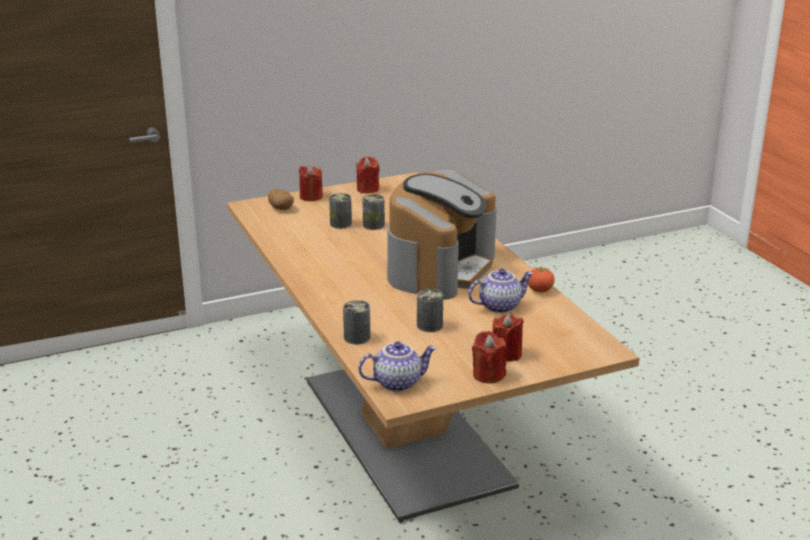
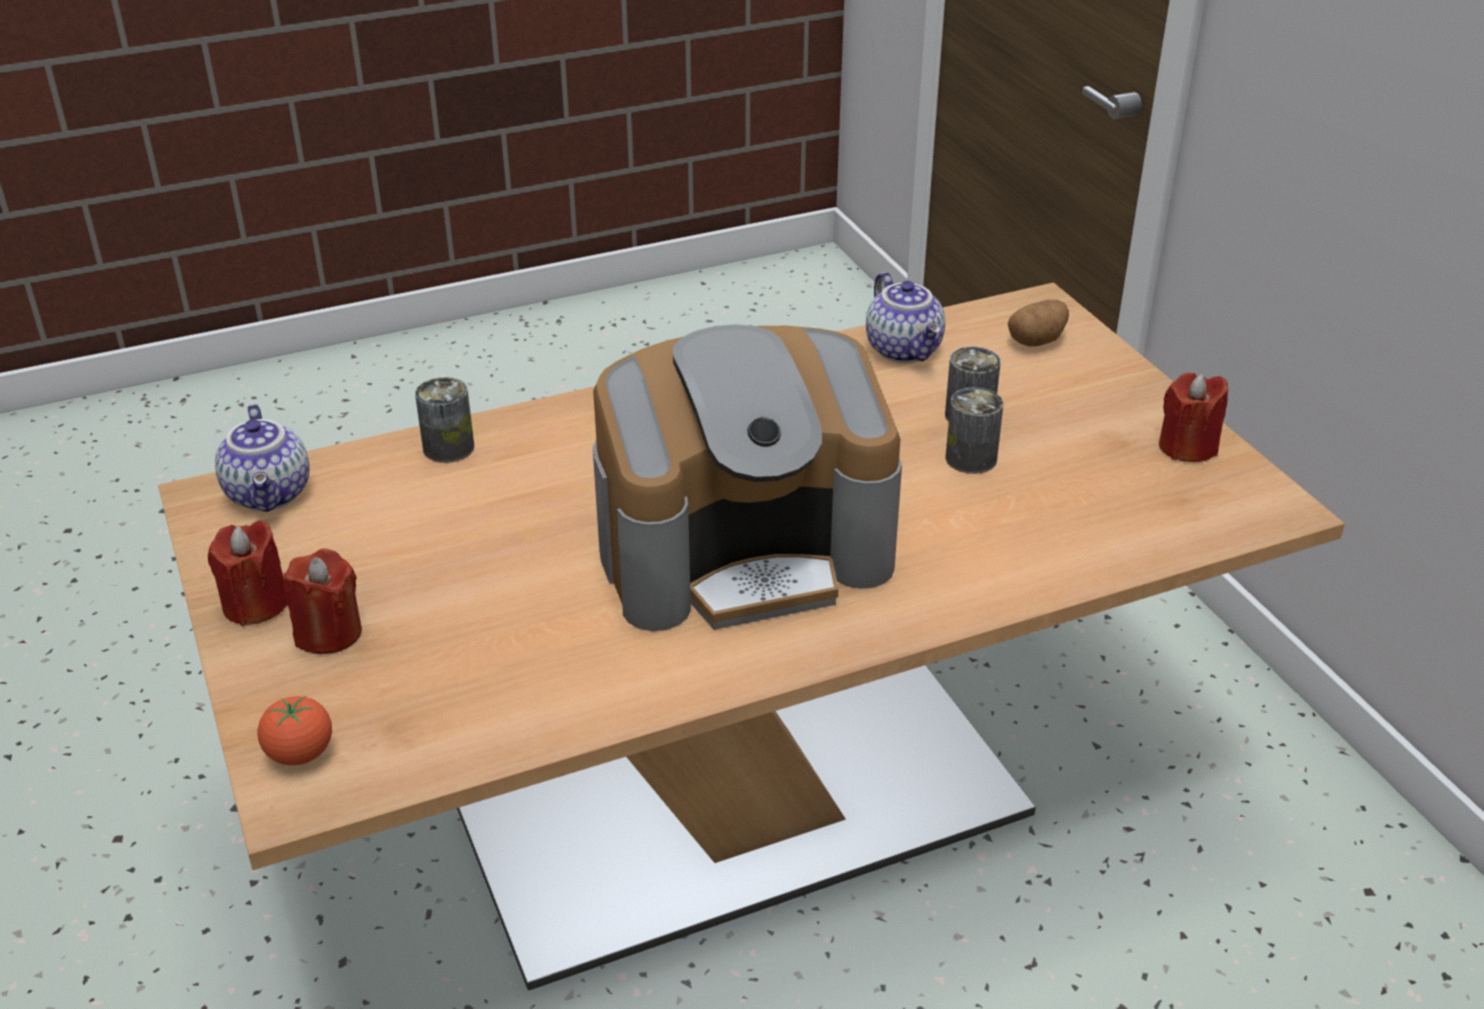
camera: 90 degrees right, 10 degrees up
red candle [299,165,323,201] -> none
coffee machine [387,169,497,300] -> coffee machine turned 45 degrees counterclockwise [593,324,902,631]
can [417,289,443,332] -> none
teapot [468,268,534,313] -> teapot moved to [866,272,945,363]
tomato [528,266,554,292] -> tomato moved to [258,696,332,766]

